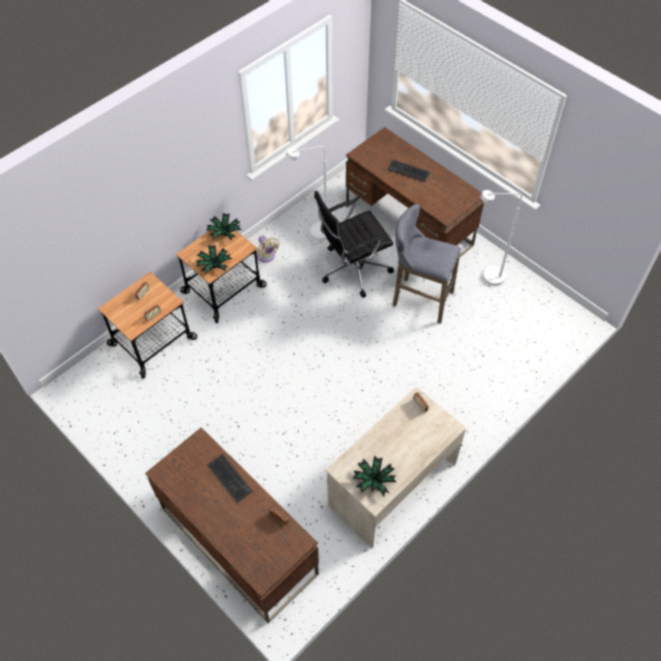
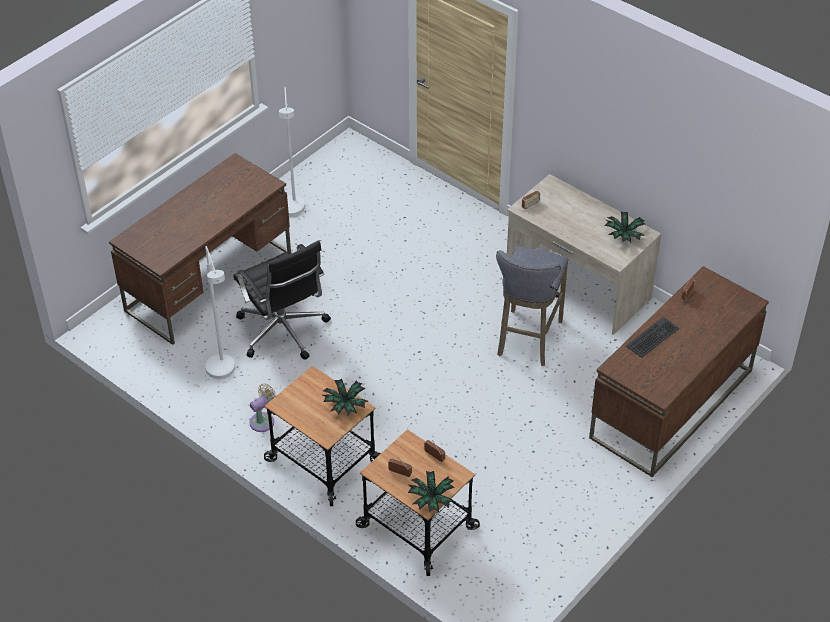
camera: 95 degrees left, 10 degrees down
potted plant [206,213,241,241] -> potted plant moved to [408,471,455,513]
keyboard [387,160,431,182] -> none
grey stool [393,204,461,323] -> grey stool moved to [496,246,568,366]

